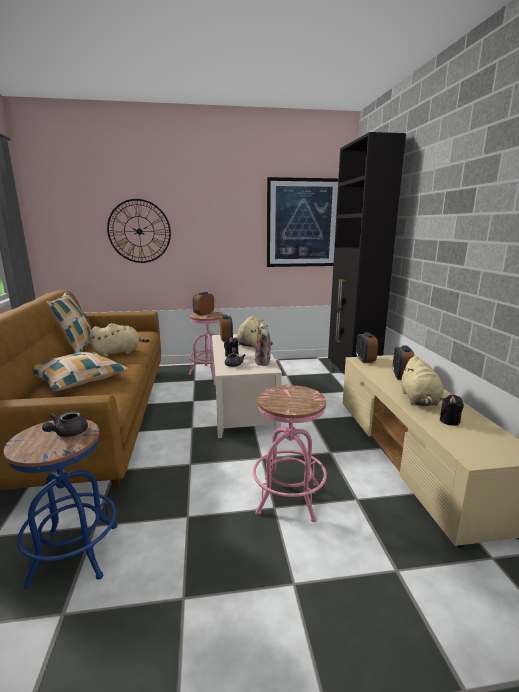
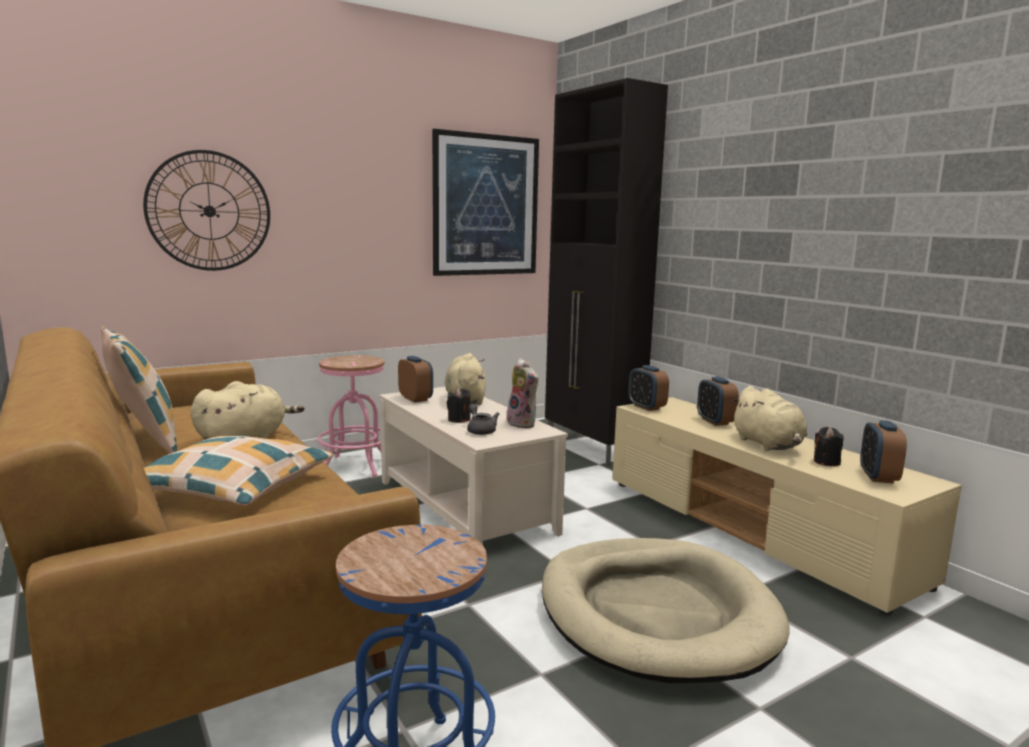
camera: 25 degrees left, 5 degrees down
grey teapot [42,411,88,437] -> none
alarm clock [193,292,214,316] -> alarm clock moved to [860,420,907,484]
pink stool [253,385,327,522] -> beige dog bed [542,538,790,683]

